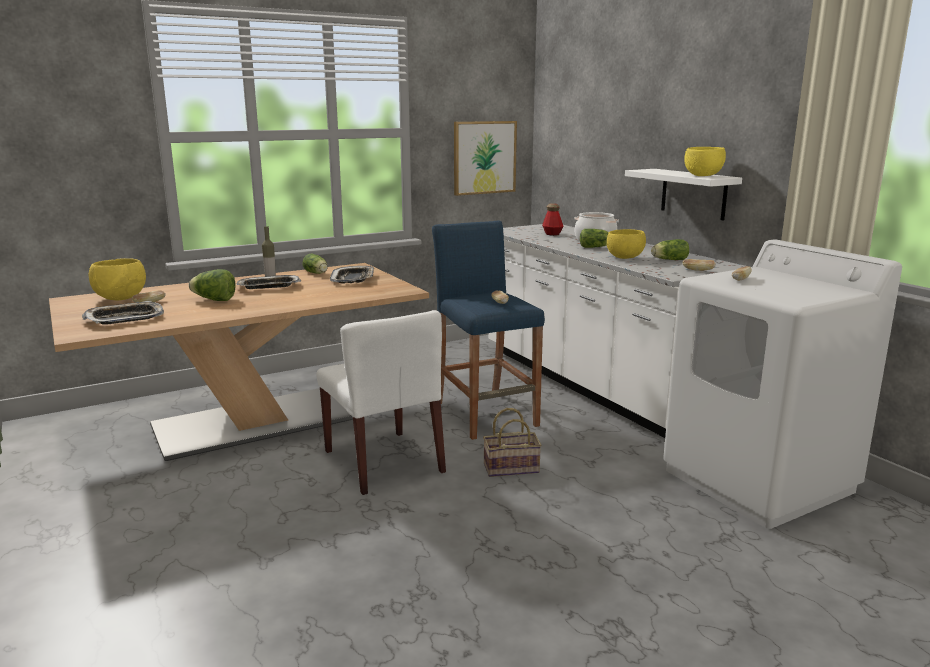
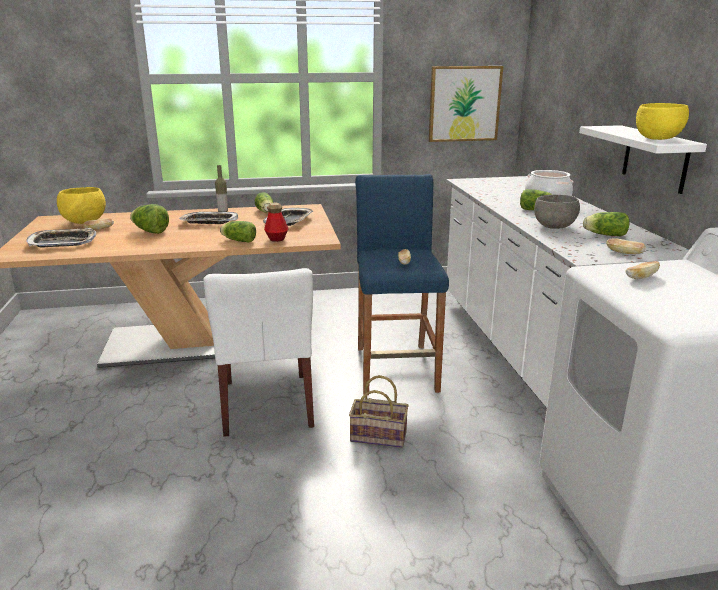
camera: 20 degrees right, 5 degrees up
bottle [542,203,564,236] -> bottle moved to [264,203,289,242]
yellow bowl [607,229,646,259] -> grey bowl [534,195,580,229]
none -> lettuce [220,221,256,243]

